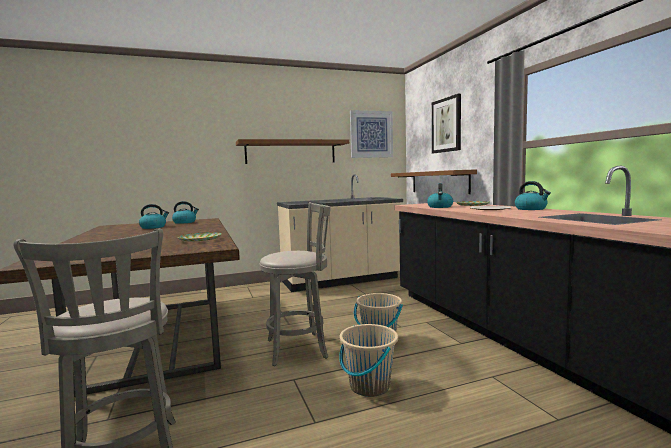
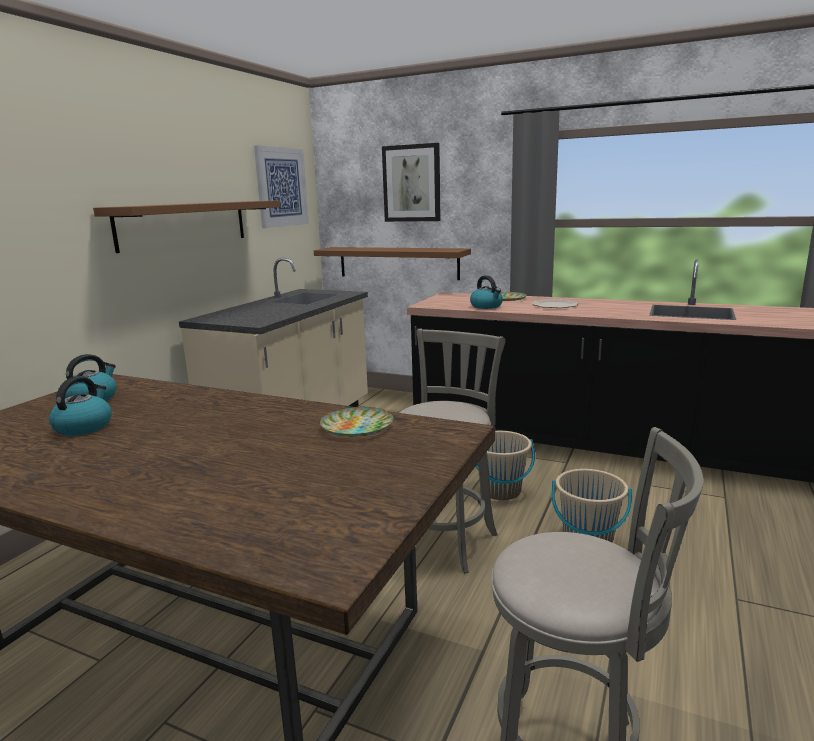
camera: 45 degrees left, 10 degrees up
kettle [515,181,551,210] -> none

